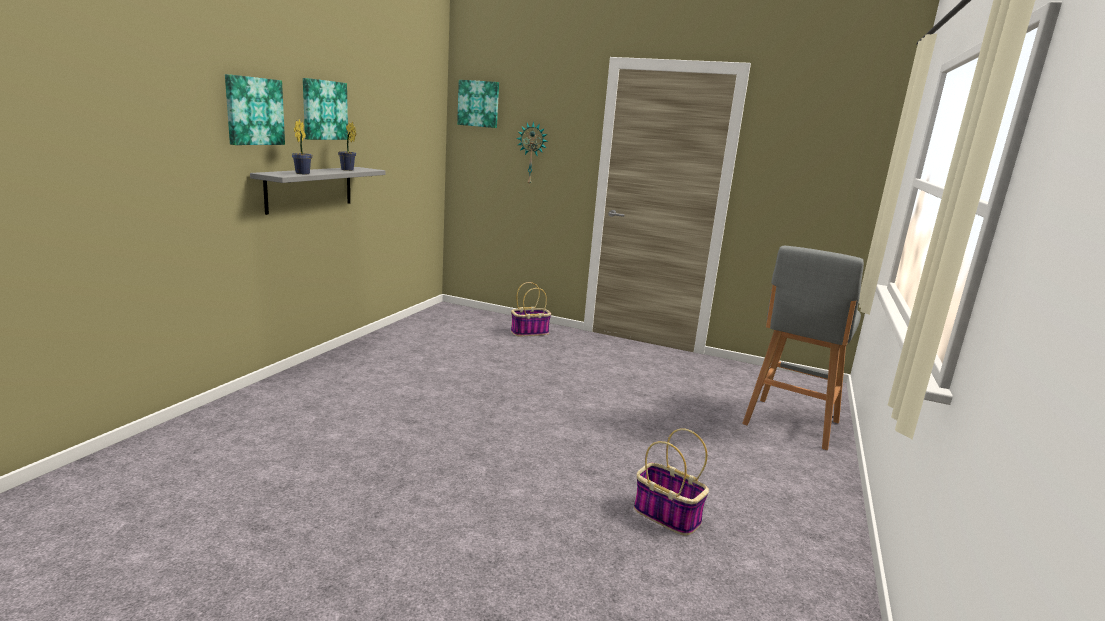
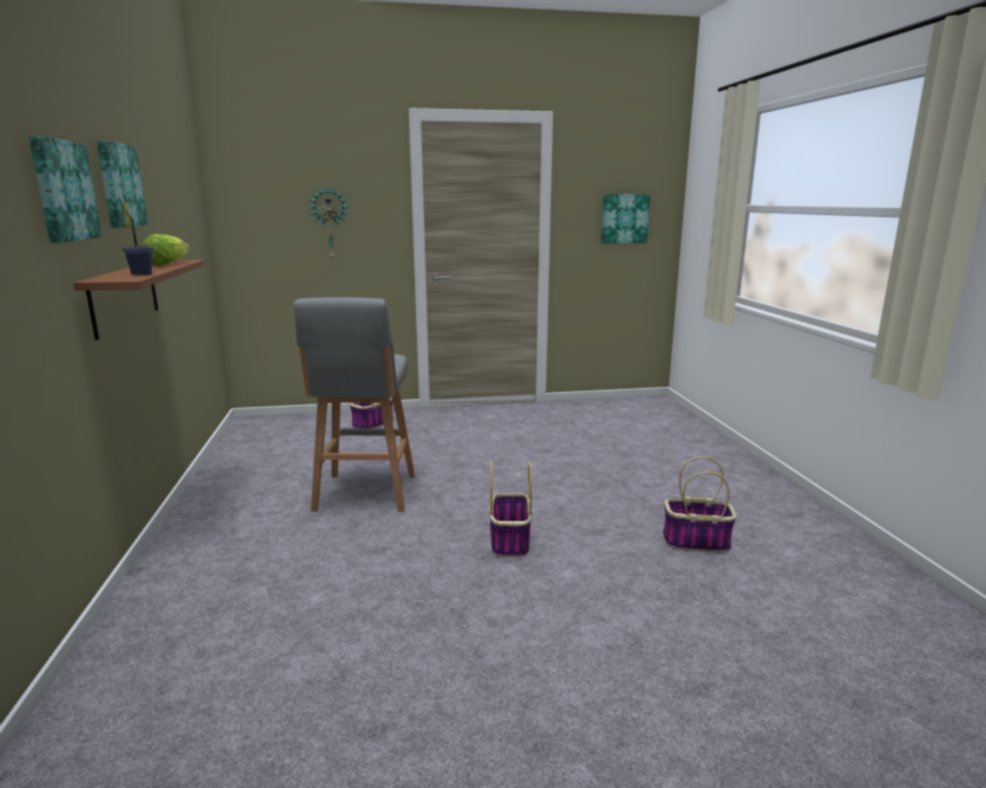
camera: 30 degrees left, 0 degrees up
grey shelf [250,167,386,215] -> brown shelf [74,260,204,340]
potted plant [338,122,356,171] -> lettuce [142,234,189,266]
picture [457,80,499,128] -> picture moved to [601,194,650,243]
grey stool [742,246,864,450] -> grey stool moved to [294,297,415,512]
none -> basket [489,461,532,558]

